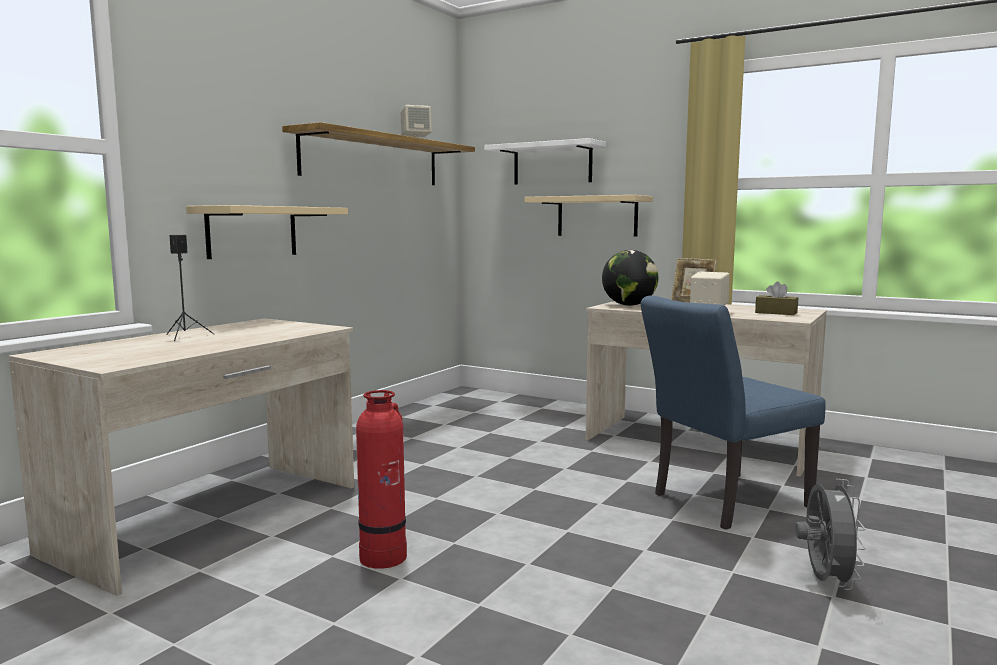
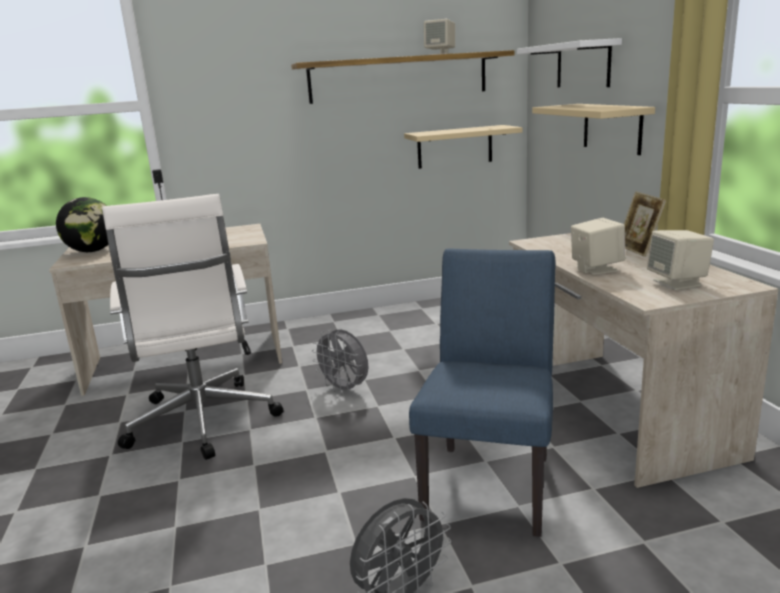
camera: 45 degrees right, 10 degrees up
beige shelf [186,205,348,259] -> beige shelf moved to [404,125,523,169]
fire extinguisher [356,390,407,569] -> white office chair [102,194,283,460]
globe [602,250,658,306] -> globe moved to [56,197,108,252]
blue chair [641,295,826,530] -> blue chair turned 90 degrees clockwise [409,249,555,537]
brown tissue box [755,282,798,315] -> beige speaker [647,230,714,290]
none -> grey fan [312,329,369,394]

